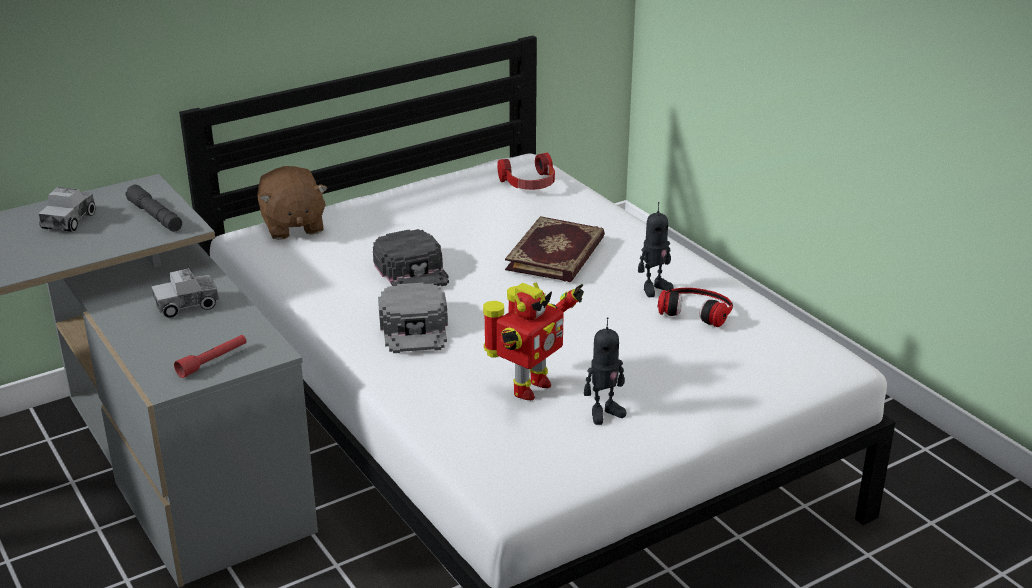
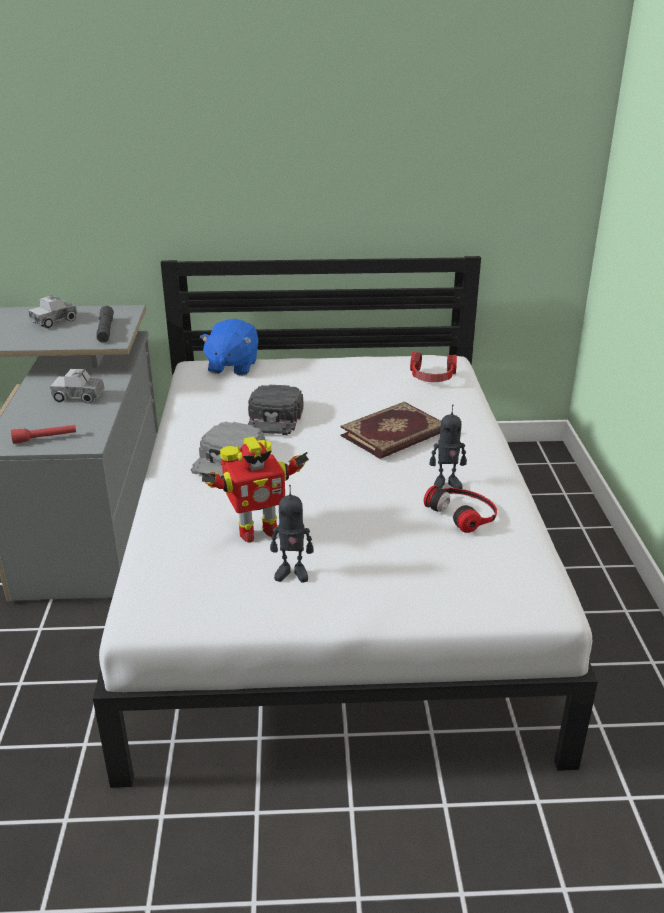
camera: 30 degrees right, 0 degrees up
brown plush toy [257,166,328,240] -> blue plush toy [200,319,259,376]

